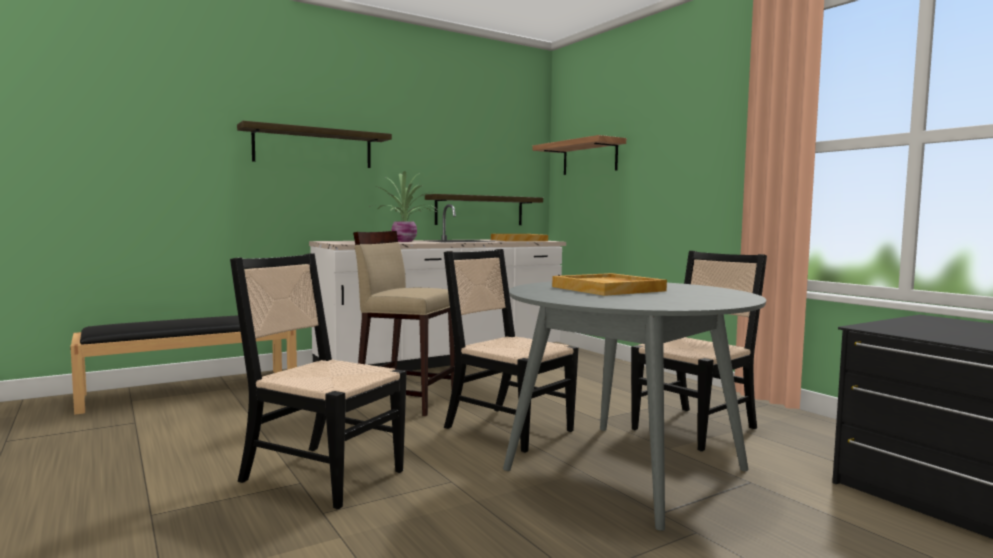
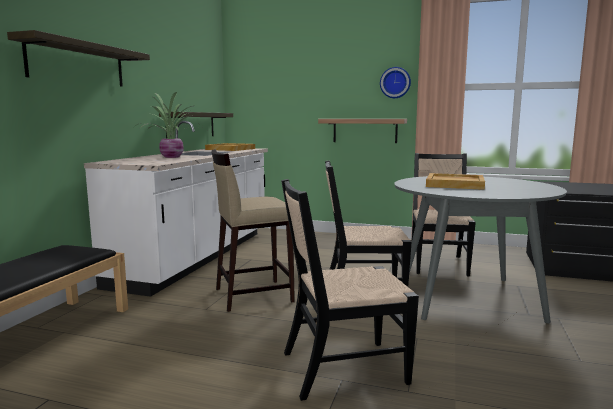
camera: 40 degrees left, 5 degrees up
shelf [532,135,626,175] -> shelf moved to [318,119,407,143]
none -> wall clock [380,67,411,98]

